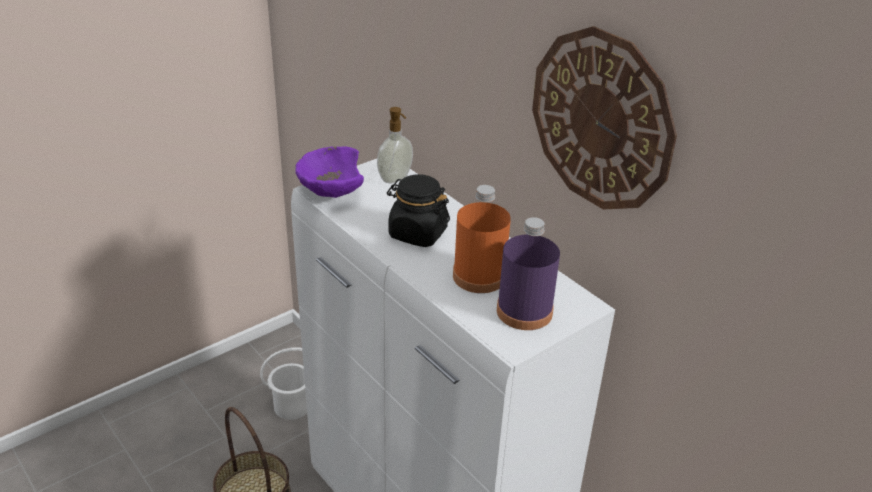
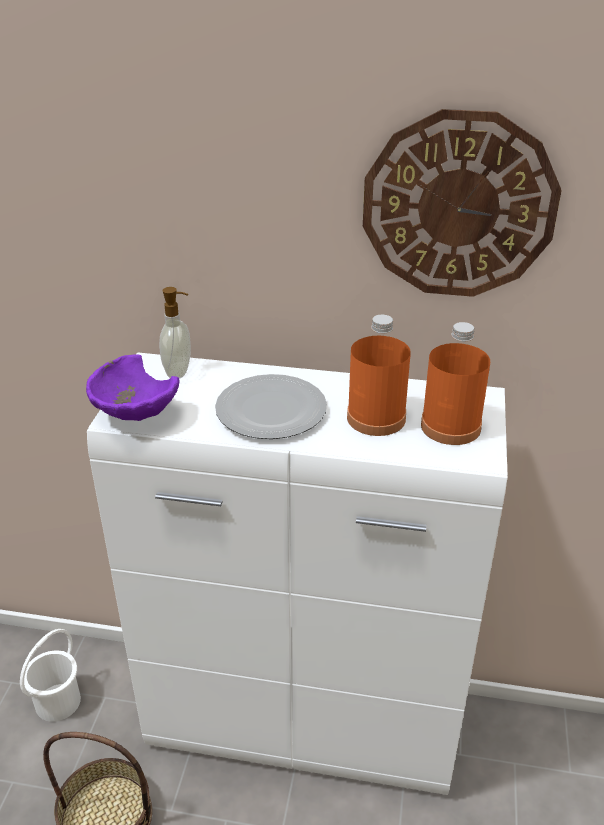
camera: 40 degrees left, 0 degrees up
black jar [387,174,450,247] -> plate [215,374,327,439]
purple bottle [497,217,560,330] -> orange bottle [421,322,490,445]

